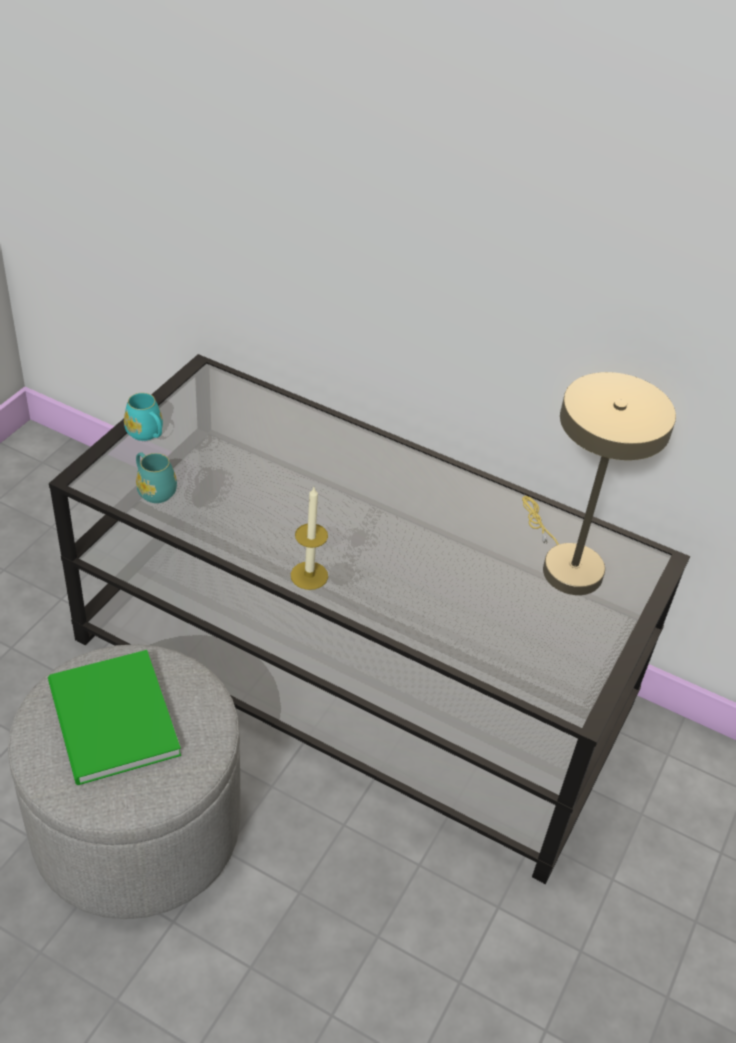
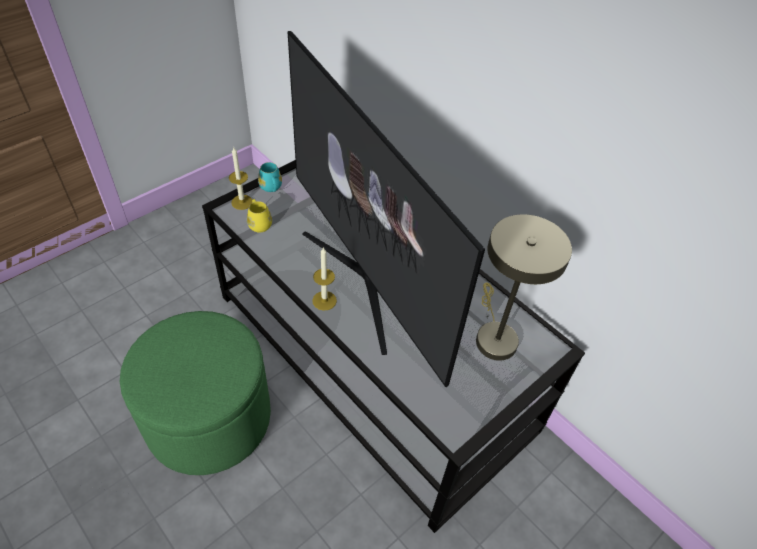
camera: 20 degrees right, 5 degrees up
grey ottoman [8,644,241,919] -> green ottoman [120,311,271,475]
green book [48,650,181,785] -> none
turquoise mug [136,452,177,503] -> yellow mug [247,199,272,232]
none -> candle [229,146,253,210]
none -> television [288,31,485,387]

